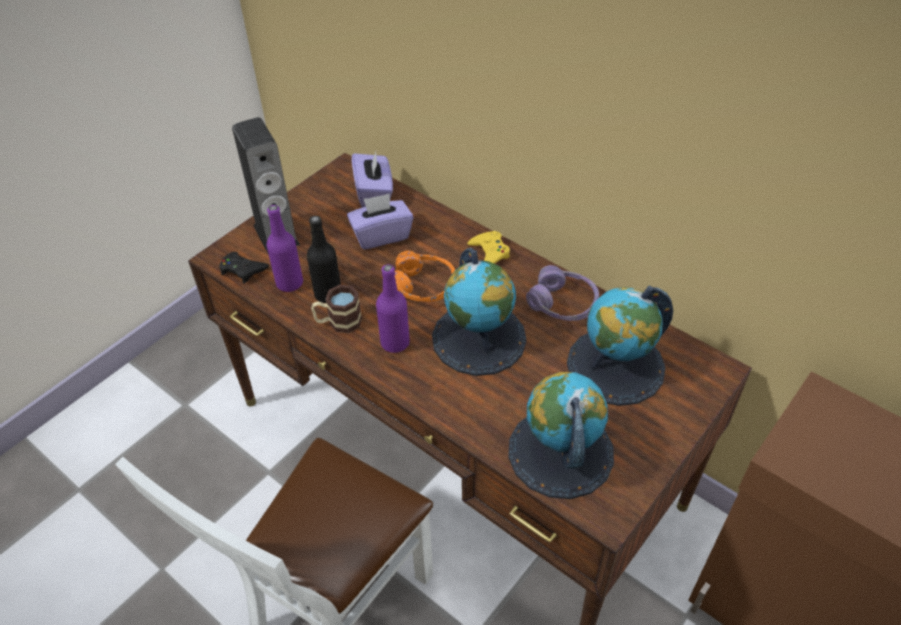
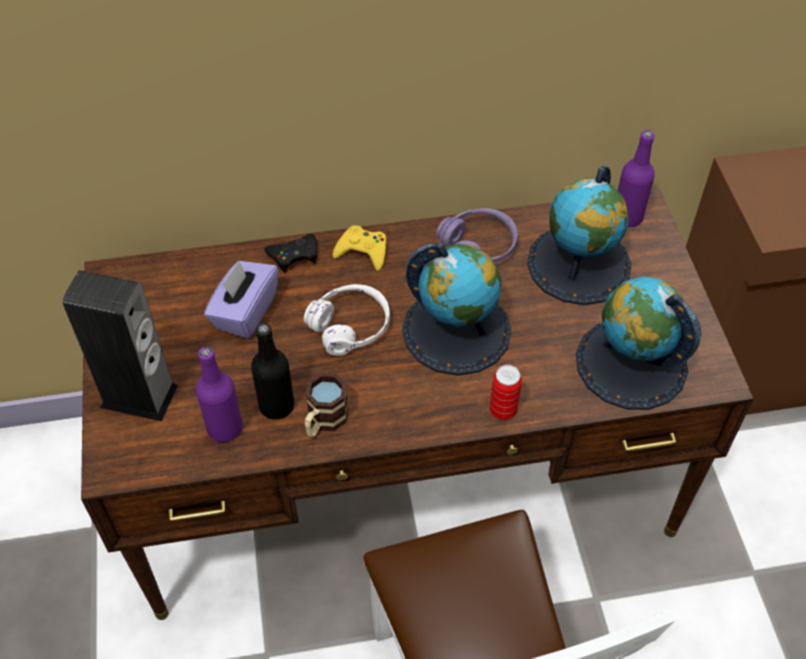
camera: 50 degrees left, 5 degrees up
black game controller [219,252,269,284] -> black game controller moved to [264,234,317,273]
purple tissue box [352,152,393,207] -> none
purple bottle [376,264,410,353] -> purple bottle moved to [618,130,655,227]
orange headphones [395,251,455,302] -> white headphones [304,284,390,356]
none -> can [490,365,522,420]

